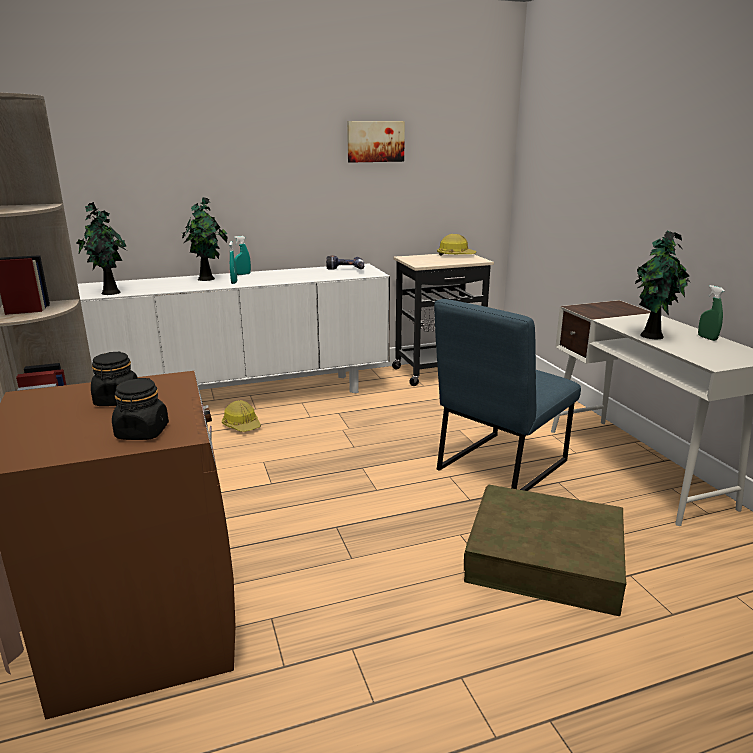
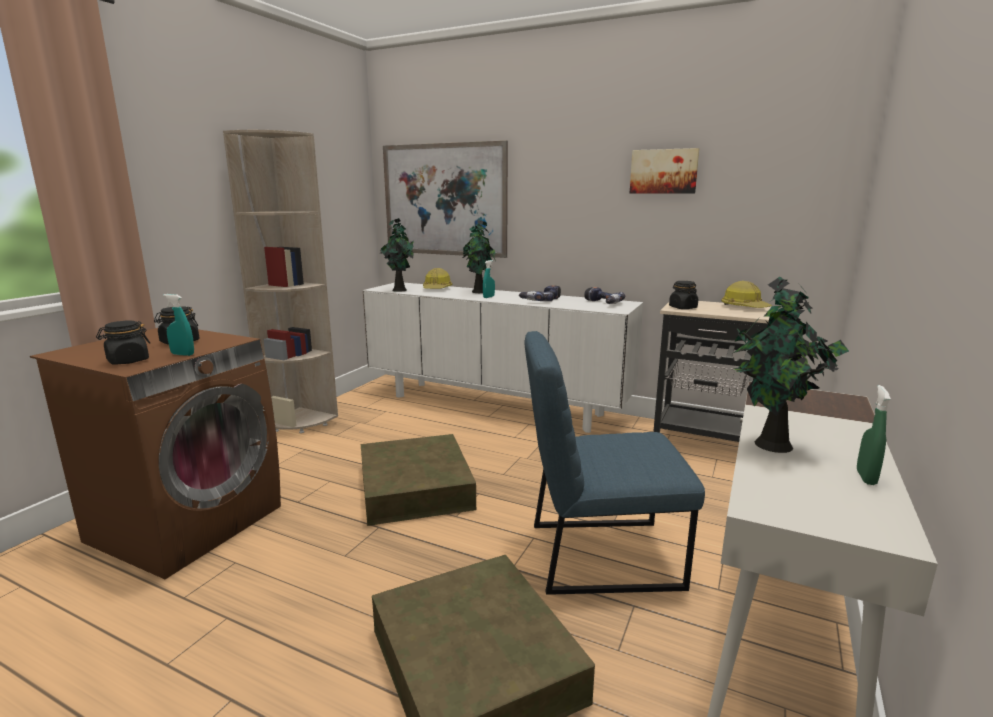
camera: 45 degrees right, 5 degrees down
hard hat [222,400,261,432] -> hard hat moved to [423,268,452,289]
turquoise spray bottle [234,236,251,275] -> turquoise spray bottle moved to [163,294,194,356]
none -> brown storage box [361,434,476,526]
none -> picture [383,141,508,258]
none -> power drill [519,285,561,301]
none -> black jar [669,281,698,309]

